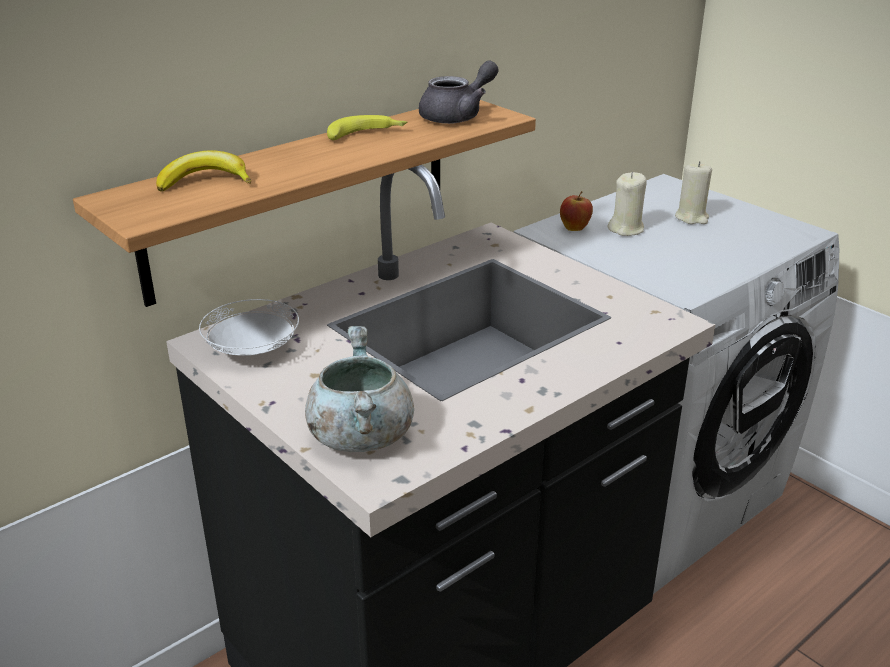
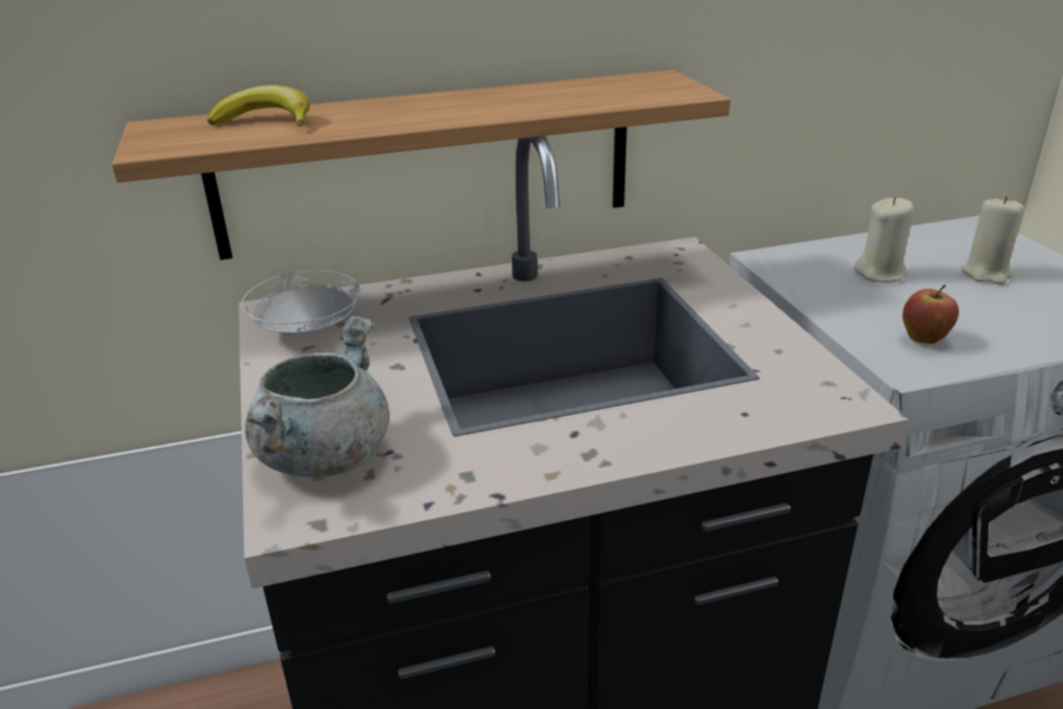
camera: 25 degrees right, 0 degrees up
banana [327,115,407,140] -> none
grey teapot [419,60,499,124] -> none
apple [560,191,593,231] -> apple moved to [903,284,959,344]

